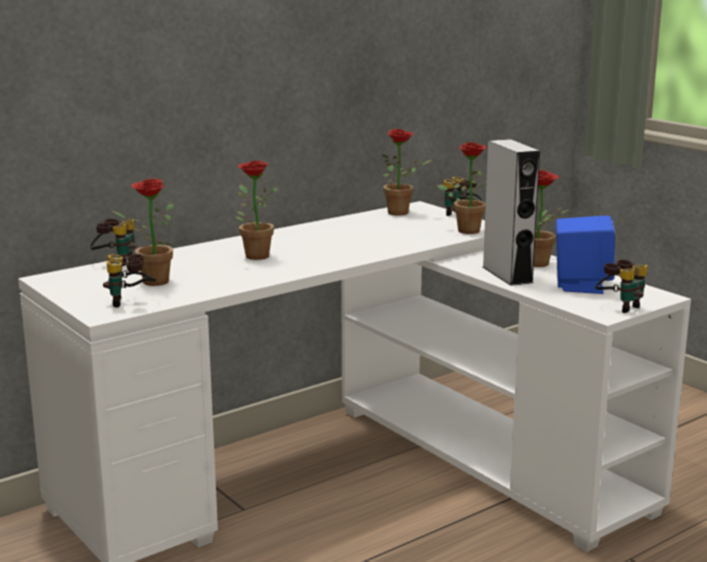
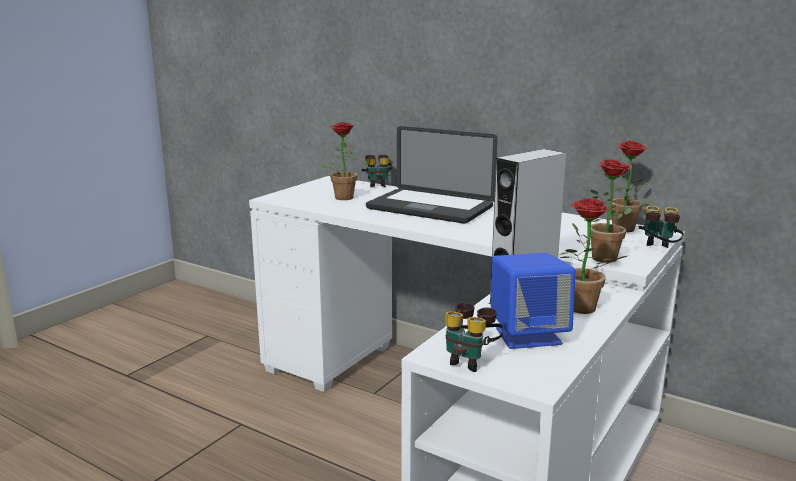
camera: 70 degrees right, 0 degrees up
binoculars [103,254,156,308] -> none
potted plant [236,160,278,260] -> laptop [366,126,498,224]

